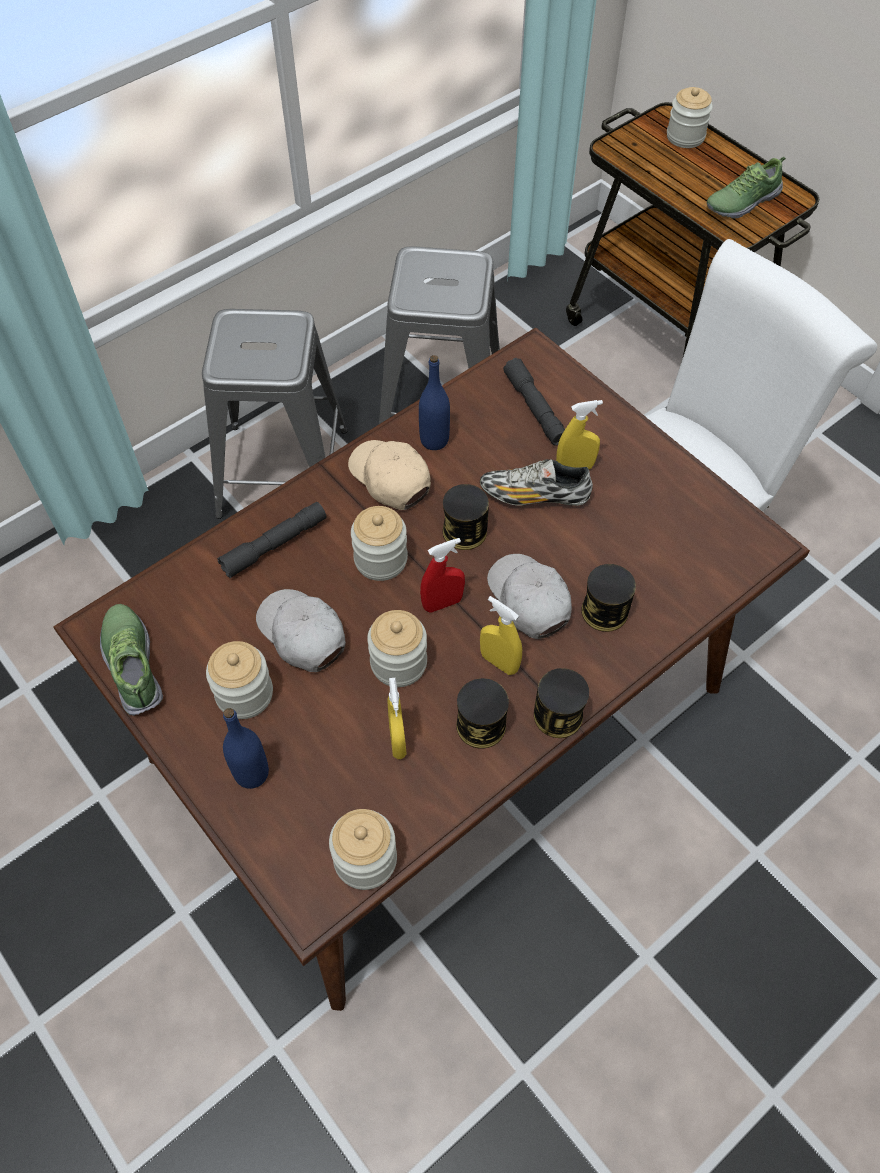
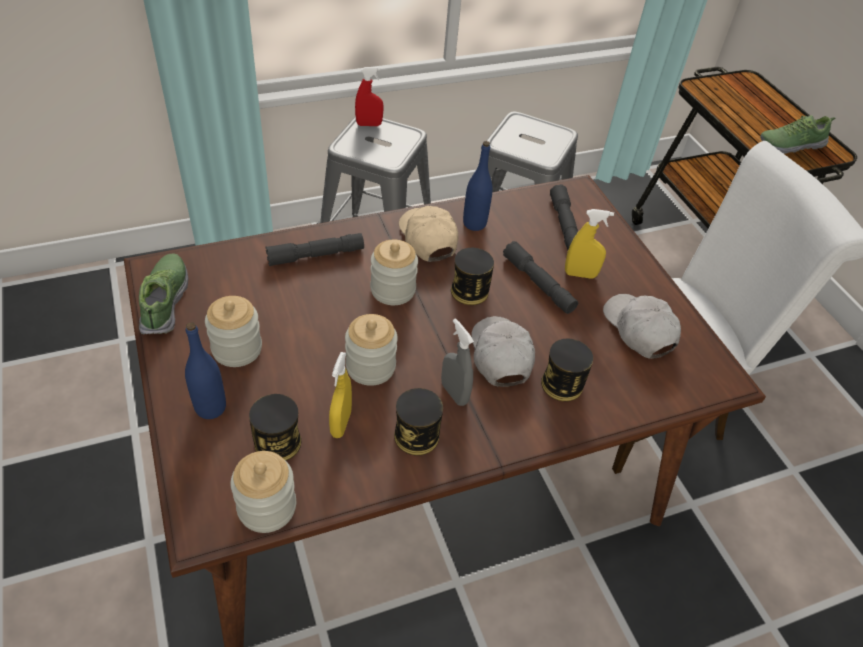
camera: 15 degrees right, 10 degrees down
white cap [256,589,346,672] -> white cap moved to [603,294,681,359]
red spray bottle [420,538,465,613] -> red spray bottle moved to [355,67,384,126]
shoe [480,459,593,506] -> grey flashlight [503,241,578,314]
yellow spray bottle [480,596,522,675] -> grey spray bottle [441,318,474,406]
can [534,668,589,738] -> can moved to [249,394,301,461]
jar [667,87,713,148] -> none

